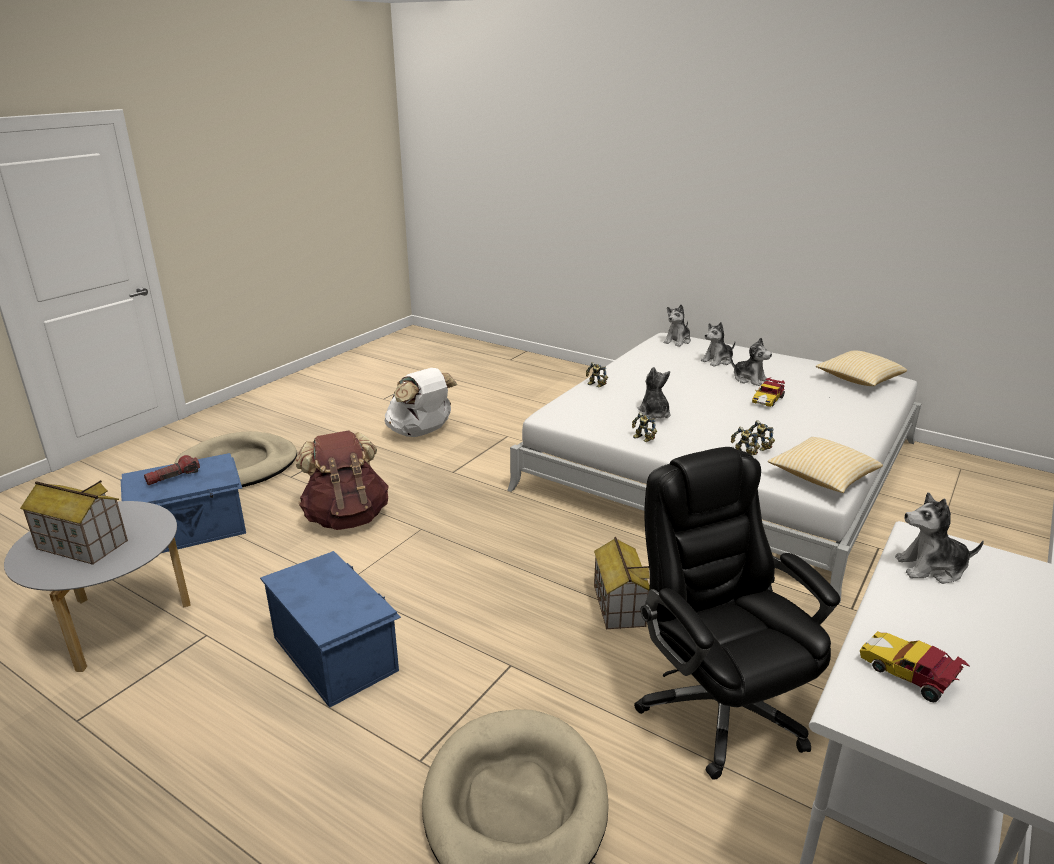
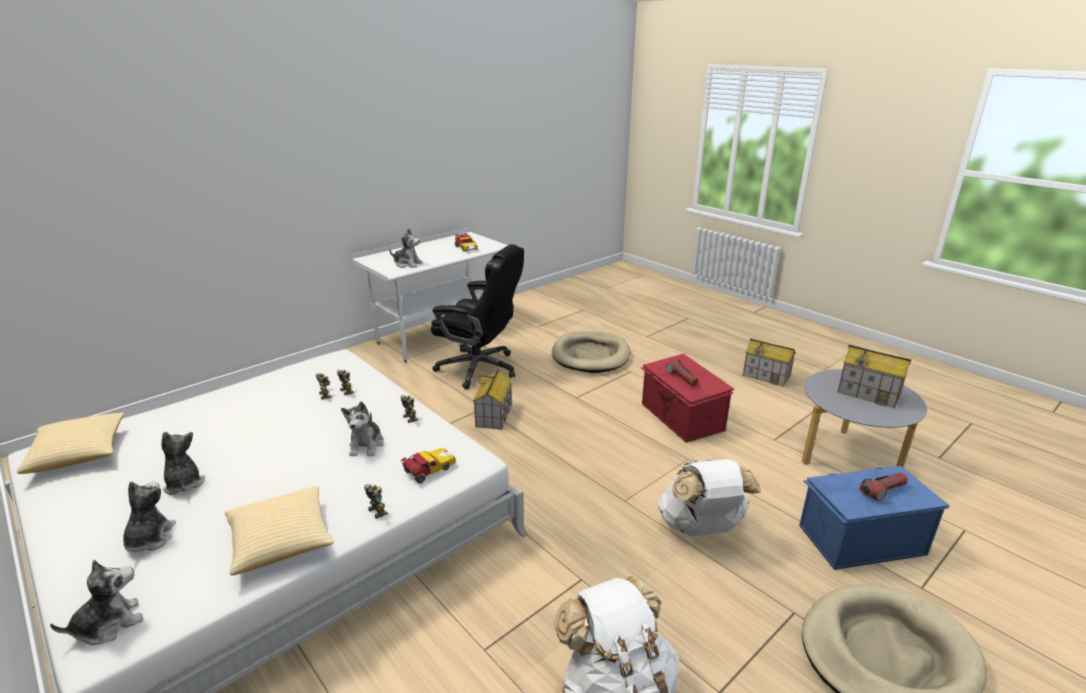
camera: 165 degrees left, 0 degrees up
blue storage box [260,551,401,708] -> red storage box [641,354,734,443]
brown backpack [295,430,389,530] -> white backpack [658,458,761,536]
black office chair [634,447,840,780] -> black office chair turned 60 degrees counterclockwise [431,244,524,389]
plush toy [701,322,735,367] -> plush toy turned 75 degrees counterclockwise [123,481,176,552]
toy car [752,378,785,407] -> toy car moved to [400,448,456,483]
pillow [768,437,883,493] -> pillow moved to [225,486,334,576]
none -> flashlight [666,360,699,387]
none -> toy house [743,339,796,387]

